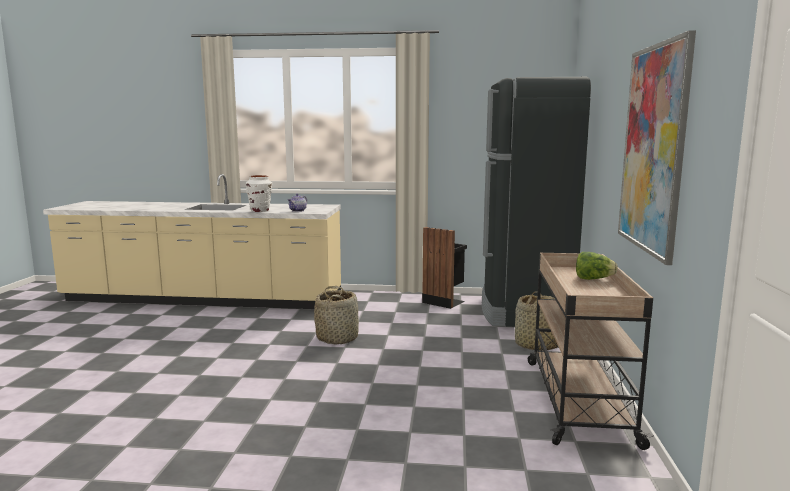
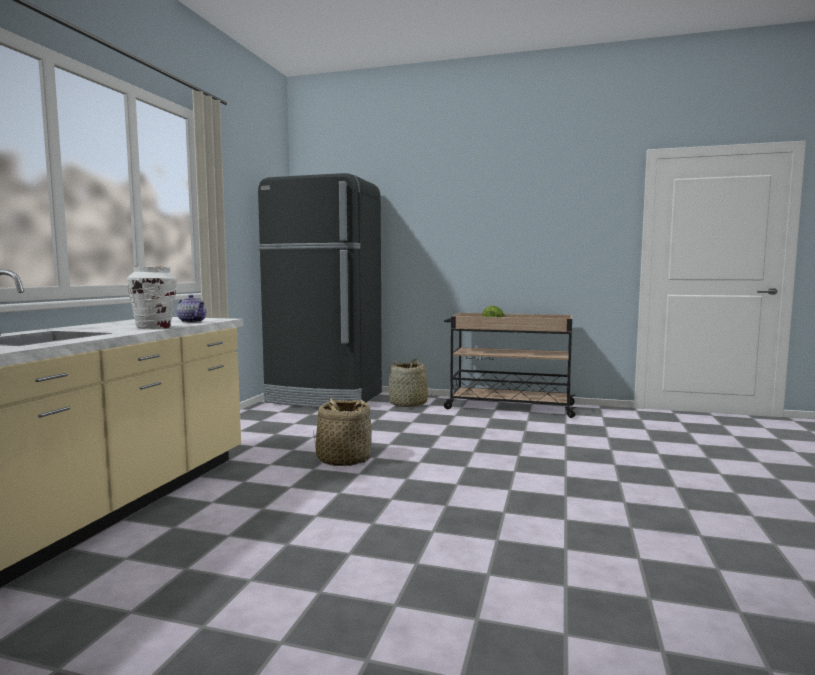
camera: 80 degrees left, 5 degrees down
black trash can [422,227,467,309] -> none
picture [618,30,696,265] -> none

